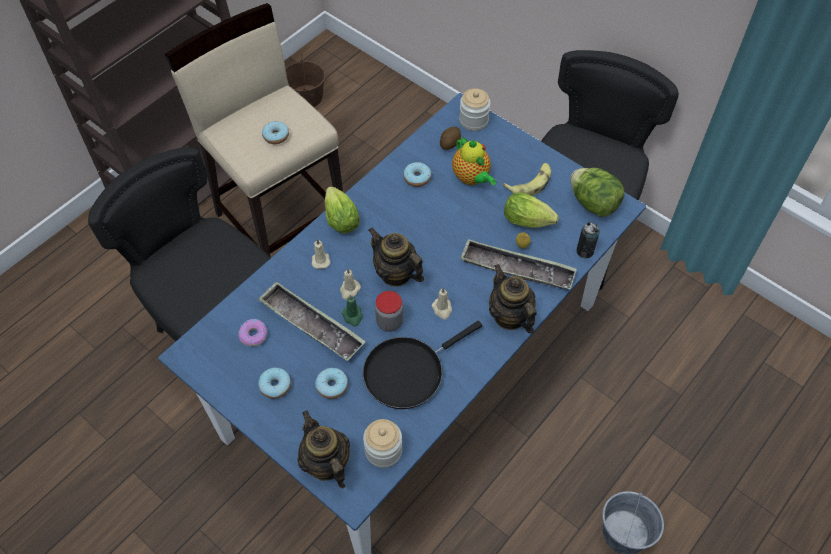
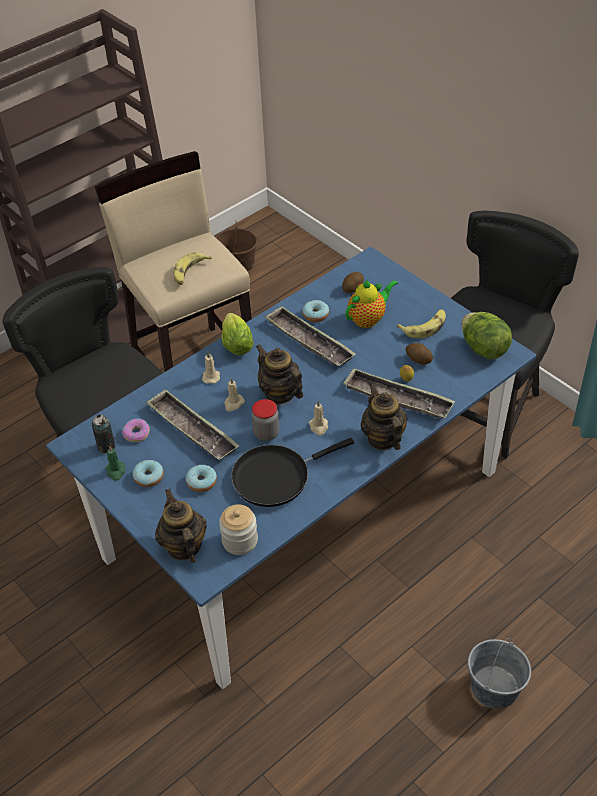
camera: 10 degrees right, 10 degrees down
donut [262,121,289,144] -> banana [173,252,212,285]
green candle [342,295,362,326] -> green candle moved to [105,445,125,481]
teapot [452,137,496,185] -> teapot turned 105 degrees counterclockwise [345,280,398,328]
jar [459,88,491,131] -> none
lettuce [504,192,559,228] -> potato [406,343,433,365]
can [577,222,600,258] -> can moved to [92,415,116,453]
none -> tray [265,306,356,366]

